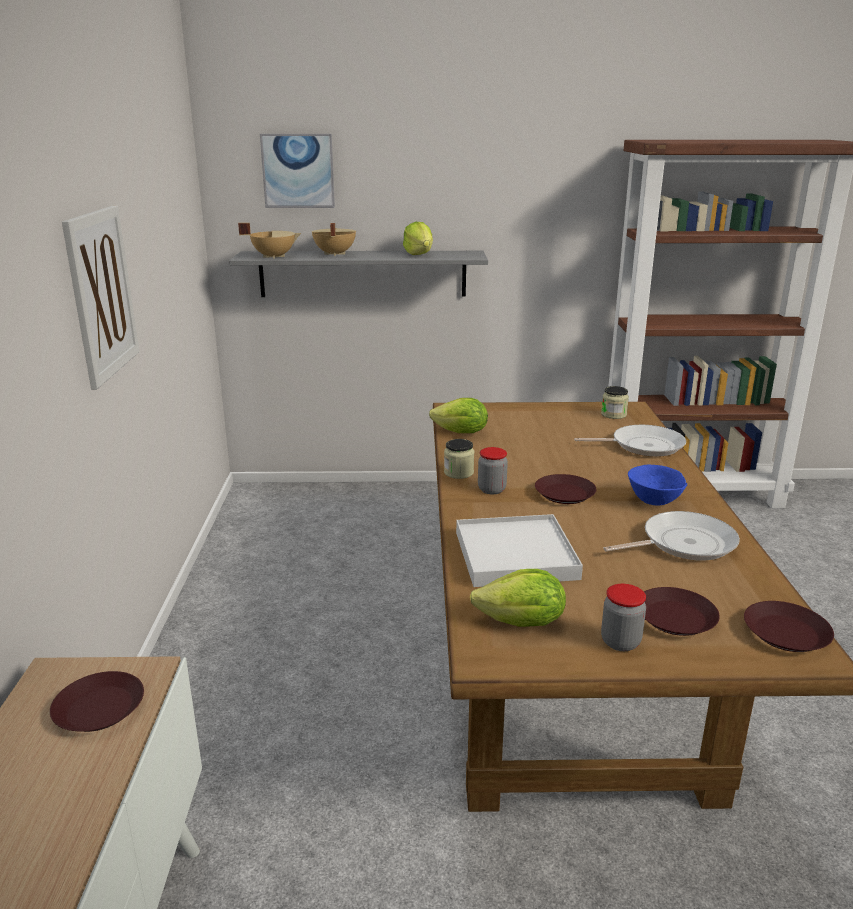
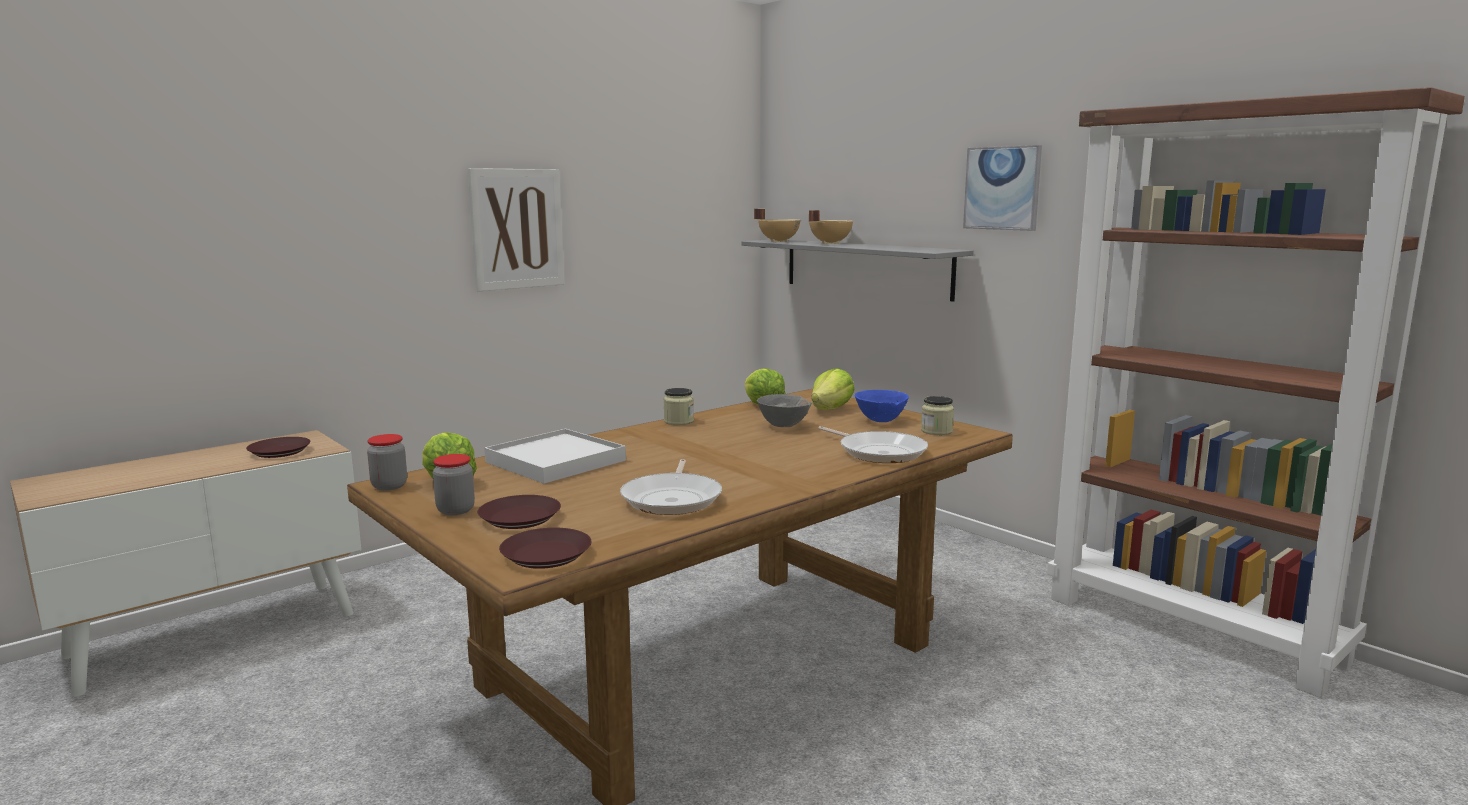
camera: 50 degrees right, 10 degrees down
picture [260,134,335,208] -> picture moved to [963,145,1042,231]
lettuce [403,222,433,255] -> lettuce moved to [811,369,855,410]
jar [478,447,508,494] -> jar moved to [367,434,407,491]
brown plate [535,474,597,504] -> none
frying pan [604,511,740,560] -> frying pan turned 60 degrees clockwise [620,459,722,515]
blue bowl [628,464,687,506] -> blue bowl moved to [855,390,909,422]
none -> grey bowl [757,394,812,427]

